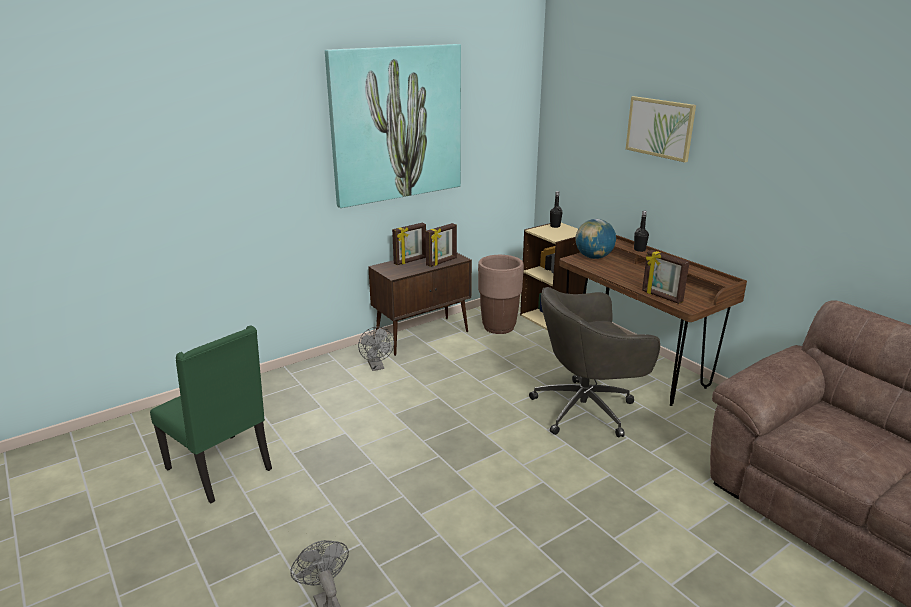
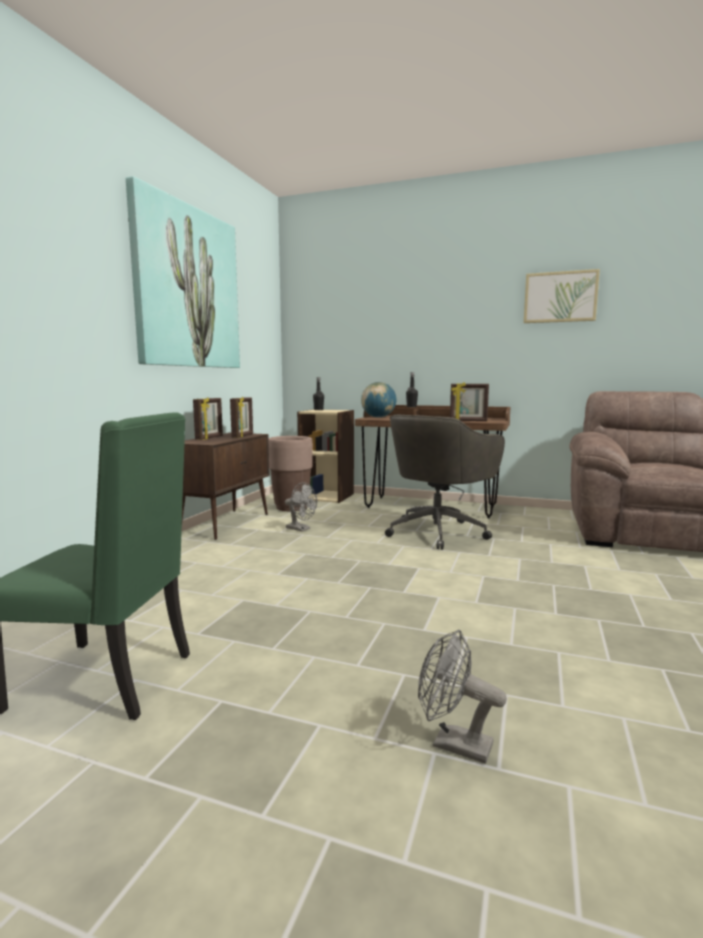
camera: 35 degrees left, 15 degrees down
grey fan [358,327,394,371] -> grey fan moved to [285,482,317,532]
picture [626,96,696,162] -> picture moved to [524,269,600,323]

